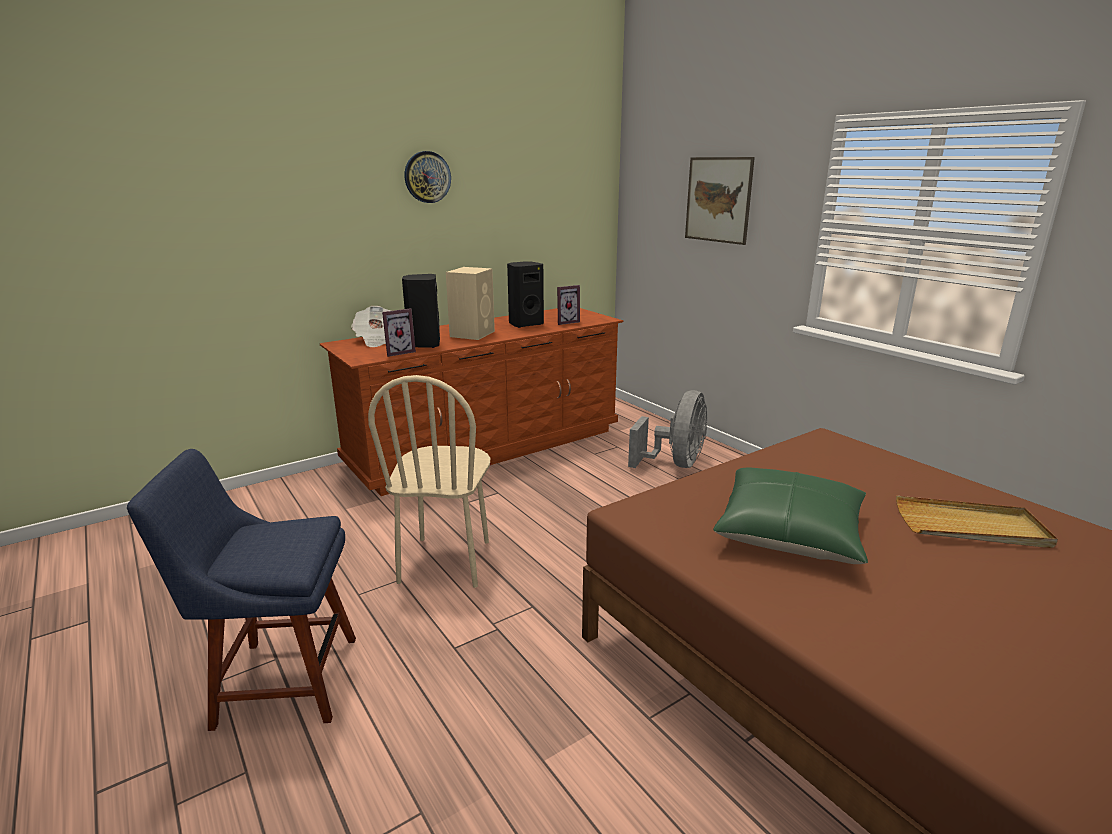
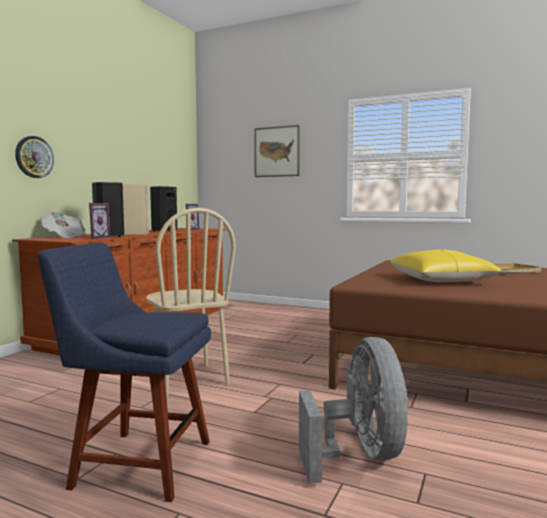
camera: 30 degrees left, 15 degrees down
blue chair [127,449,356,731] -> blue chair turned 45 degrees clockwise [38,242,211,502]
wall clock [404,151,451,203] -> wall clock moved to [15,136,54,178]
grey fan [628,390,707,468] -> grey fan moved to [299,337,408,483]
green pillow [713,467,868,564] -> yellow pillow [391,249,502,282]

